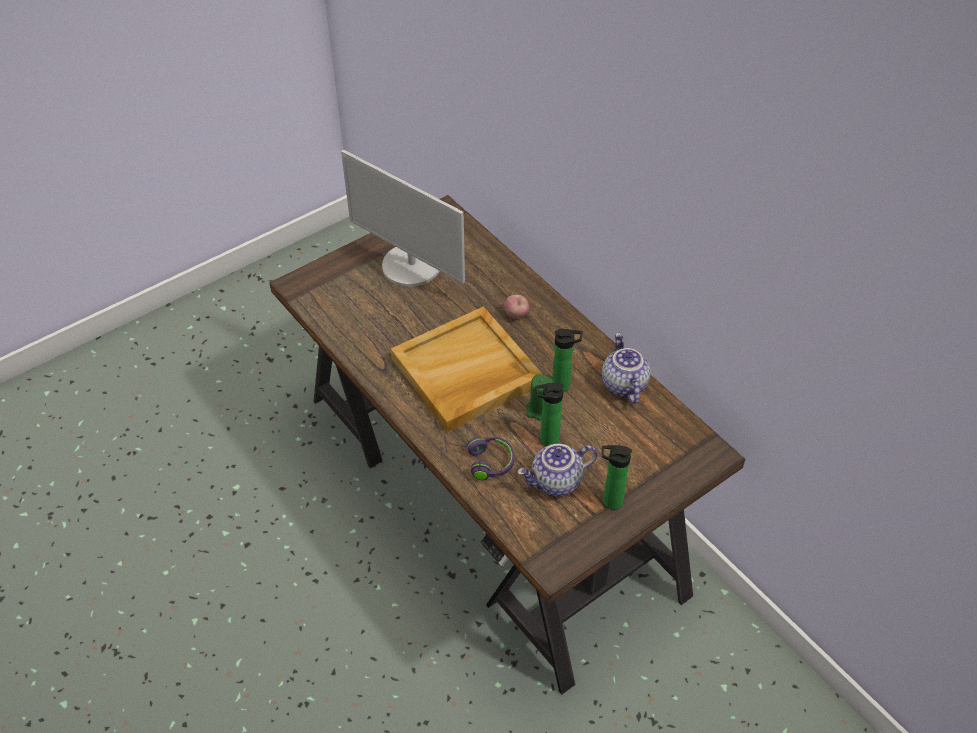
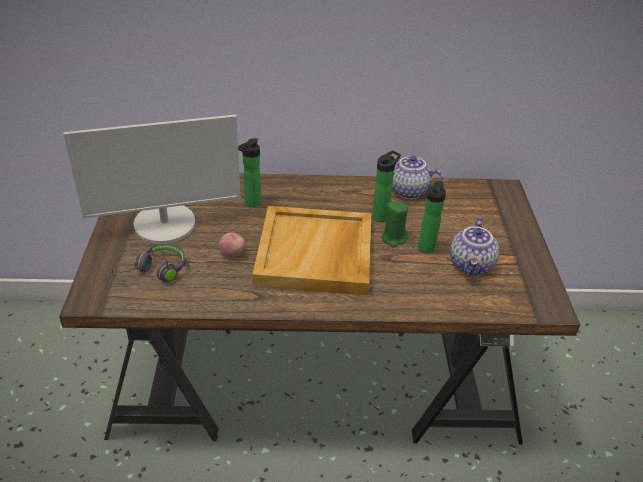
camera: 55 degrees left, 10 degrees down
purple headphones [444,436,514,480] -> purple headphones moved to [112,244,186,282]
apple [504,295,529,318] -> apple moved to [219,232,245,258]
bottle [602,445,632,509] -> bottle moved to [238,138,261,207]

